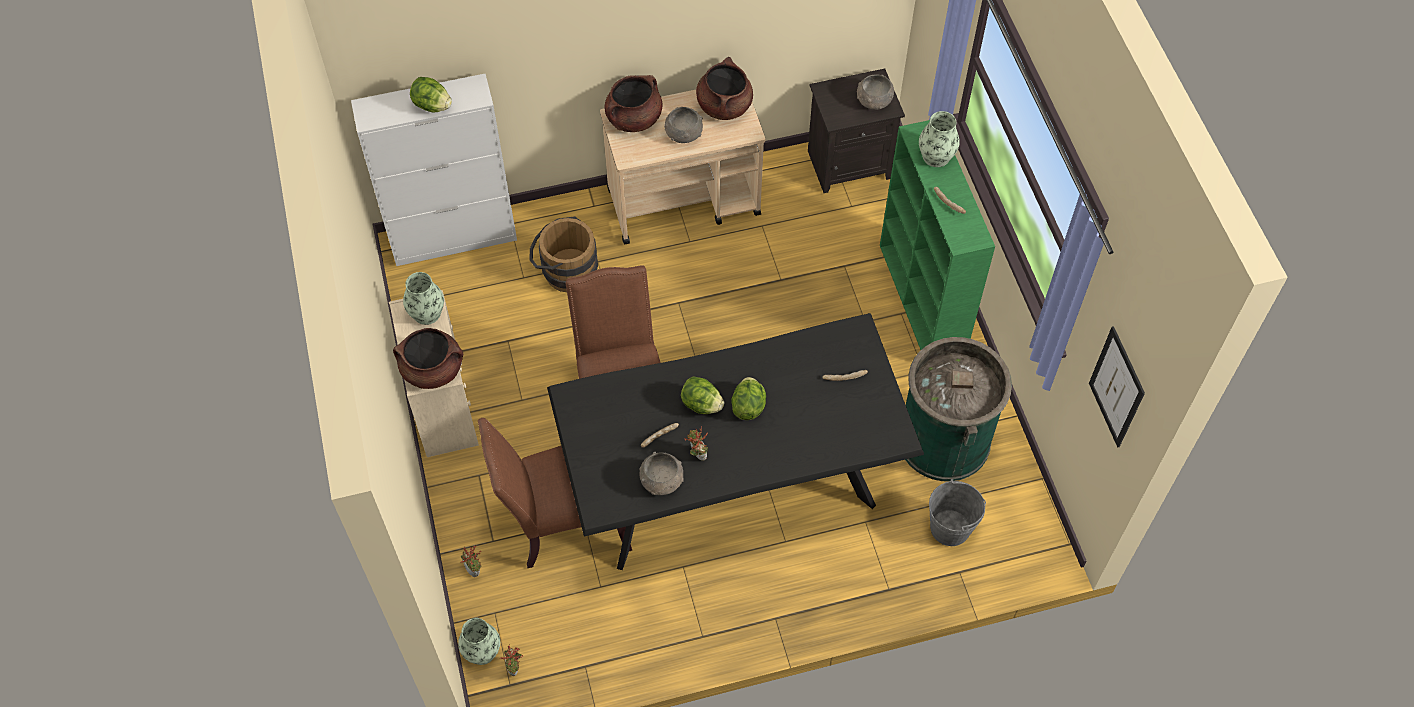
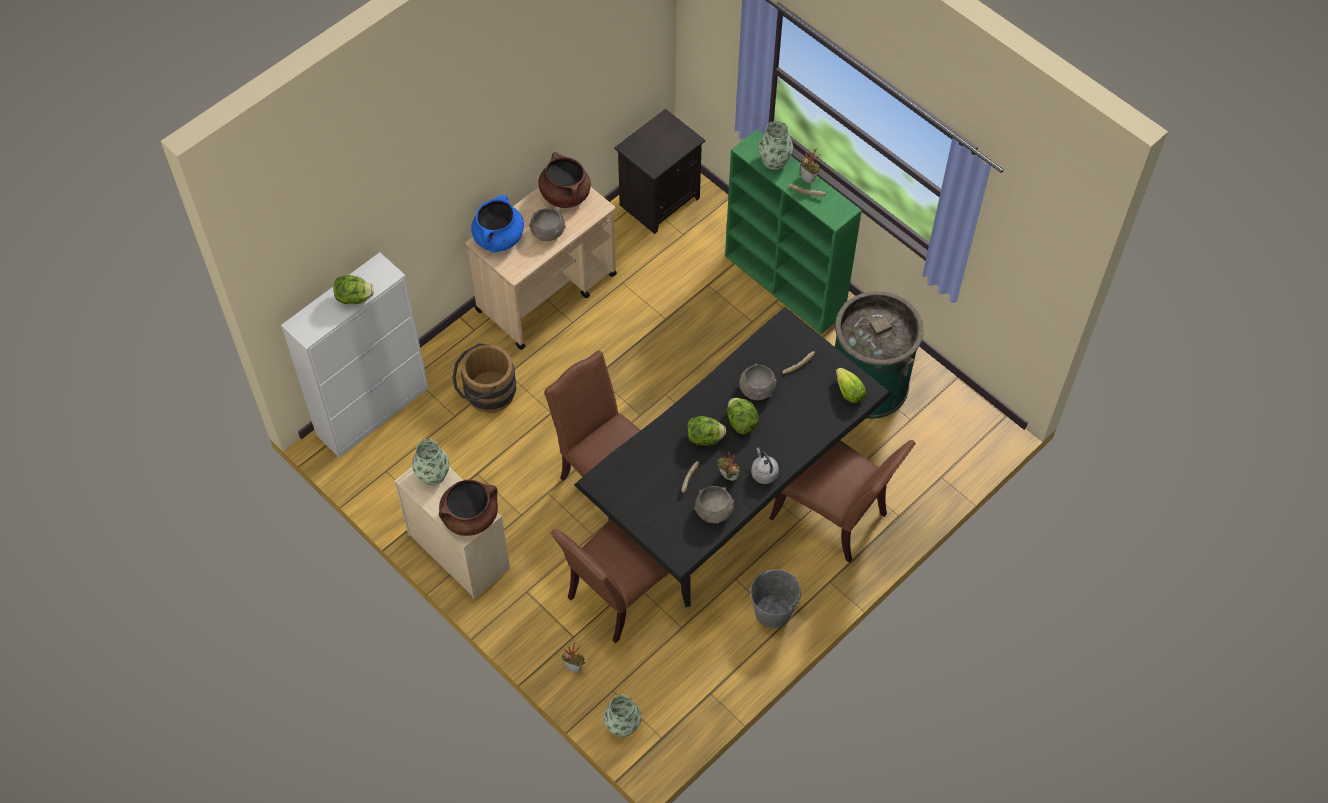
camera: 30 degrees left, 0 degrees up
potted plant [500,644,523,676] -> potted plant moved to [800,148,820,184]
brown cooking pot [604,75,662,132] -> blue cooking pot [471,195,524,253]
grey bowl [857,75,894,110] -> grey bowl moved to [739,364,777,400]
grey bucket [929,479,986,546] -> grey bucket moved to [750,569,801,628]
picture [1089,326,1145,447] -> none
none -> grey kettle [751,447,779,484]
none -> brown chair [769,440,916,563]
none -> lettuce [836,368,866,403]

